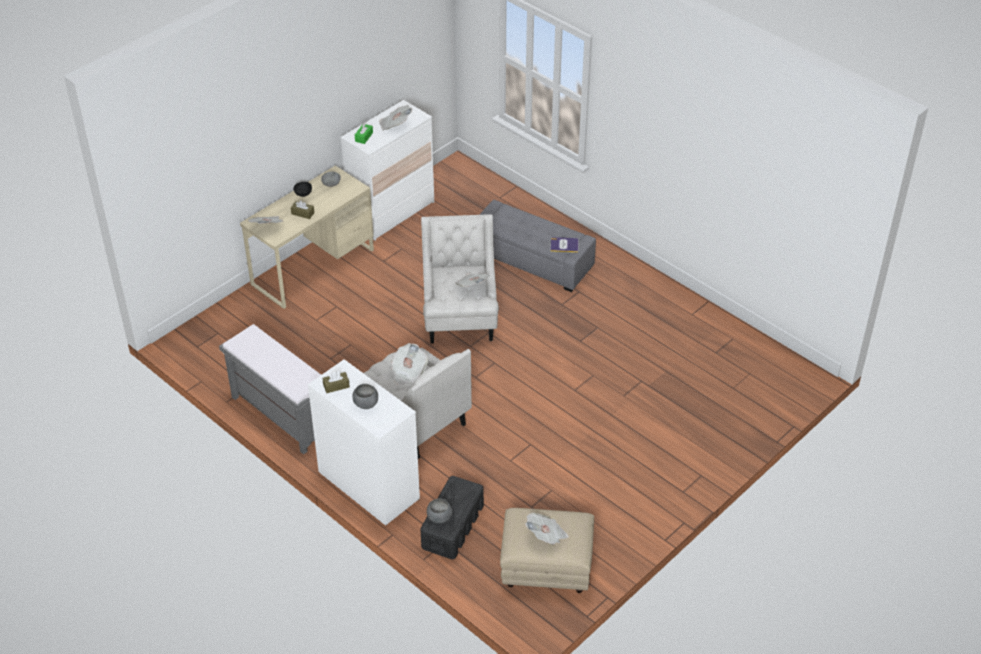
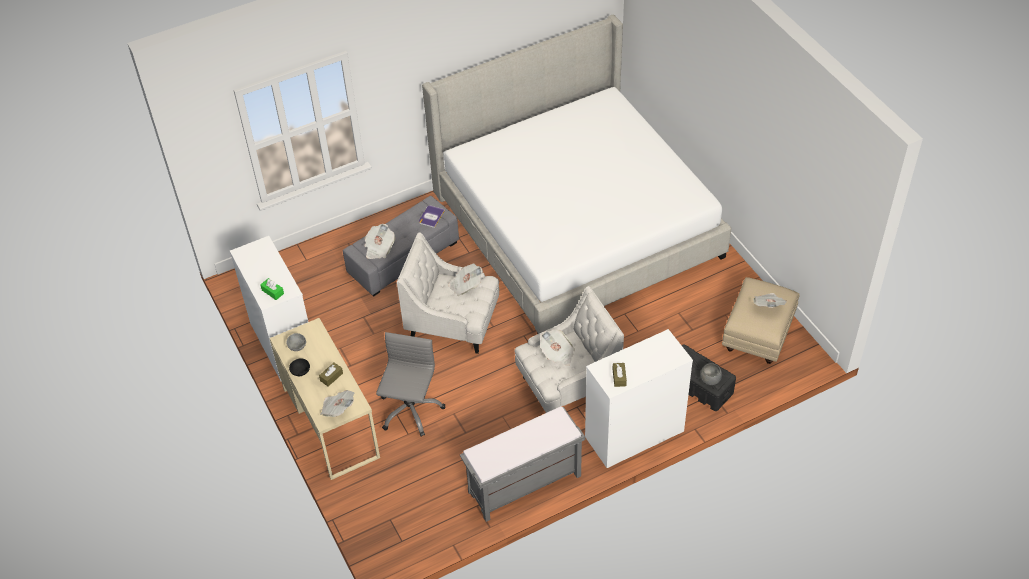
camera: 70 degrees left, 5 degrees up
grey bowl [352,384,378,409] -> none
newspaper [379,105,412,131] -> newspaper moved to [364,224,395,259]
none -> grey office chair [376,332,445,437]
none -> bed [422,14,732,334]

